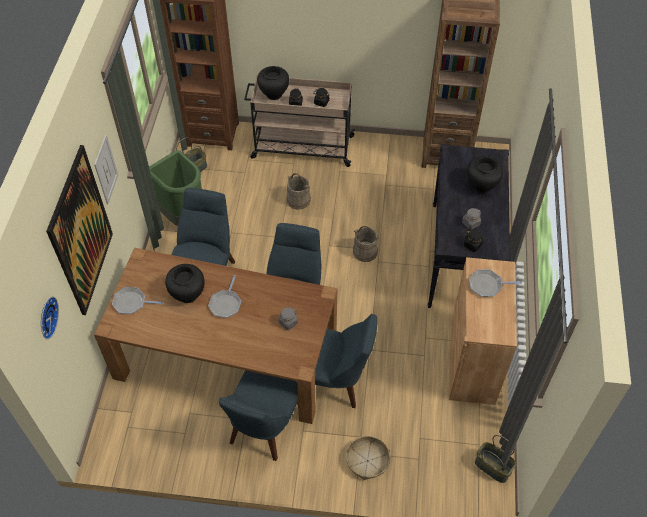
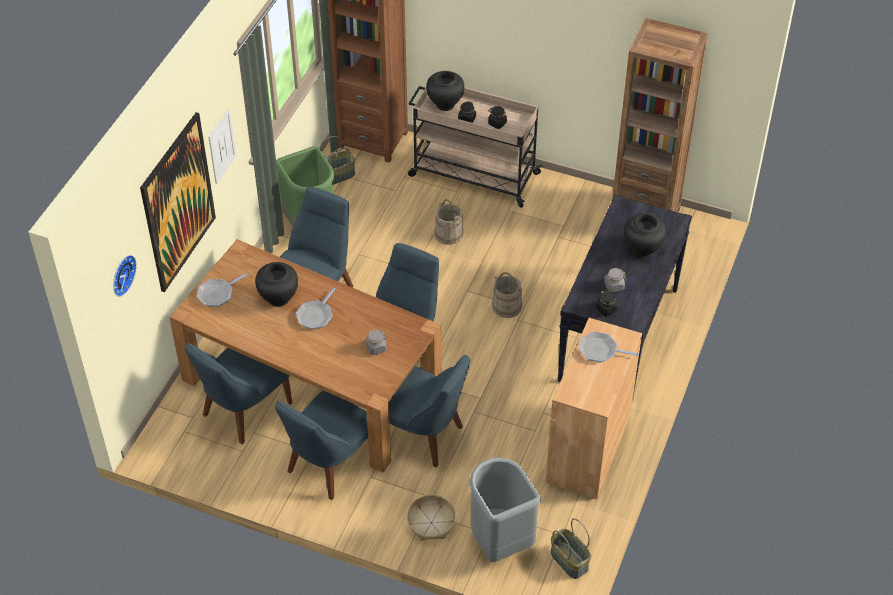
camera: 15 degrees right, 5 degrees down
frying pan [112,287,164,314] -> frying pan turned 60 degrees counterclockwise [197,273,247,307]
none -> blue chair [185,343,292,444]
none -> grey trash can [469,458,541,562]

